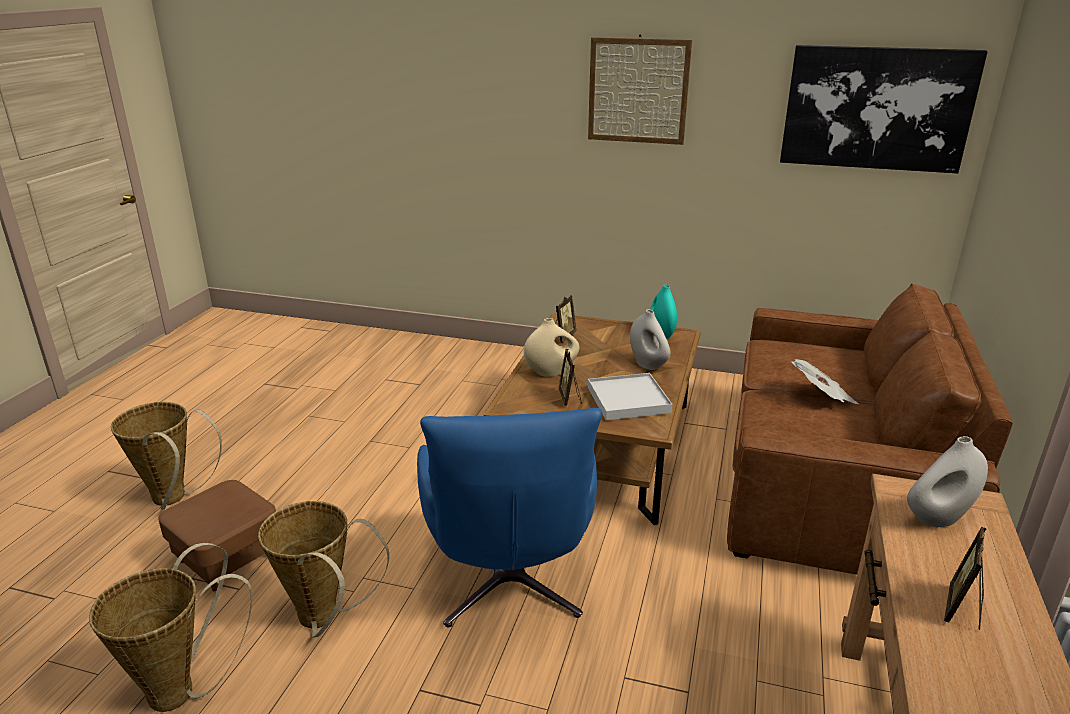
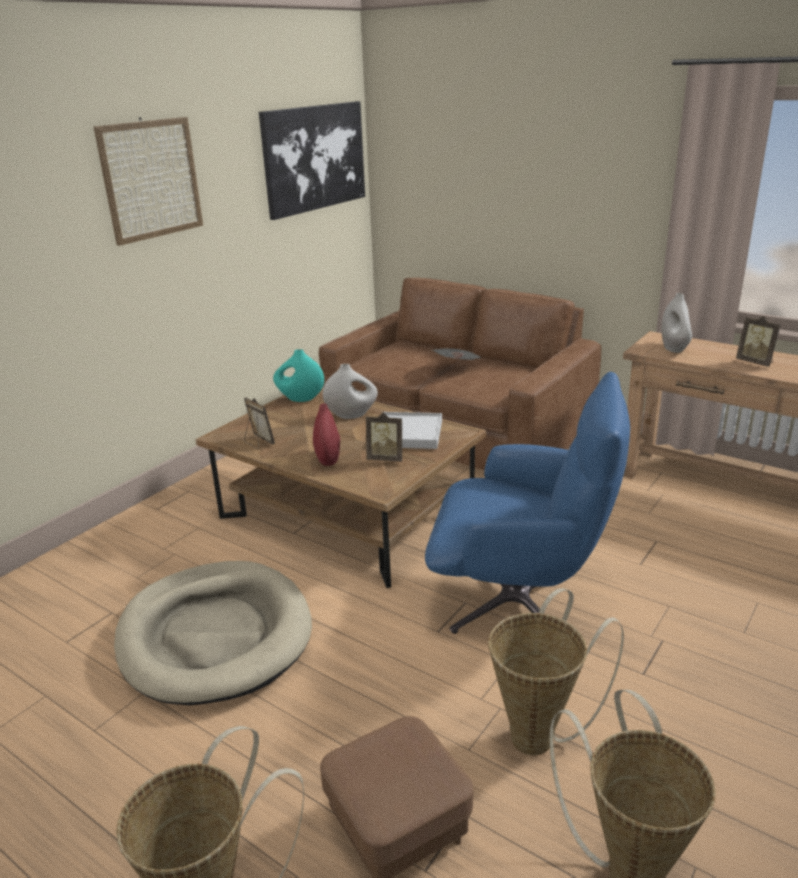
camera: 70 degrees left, 0 degrees up
beige vase [524,318,579,377] -> red vase [313,404,340,466]
none -> beige dog bed [114,561,312,705]

